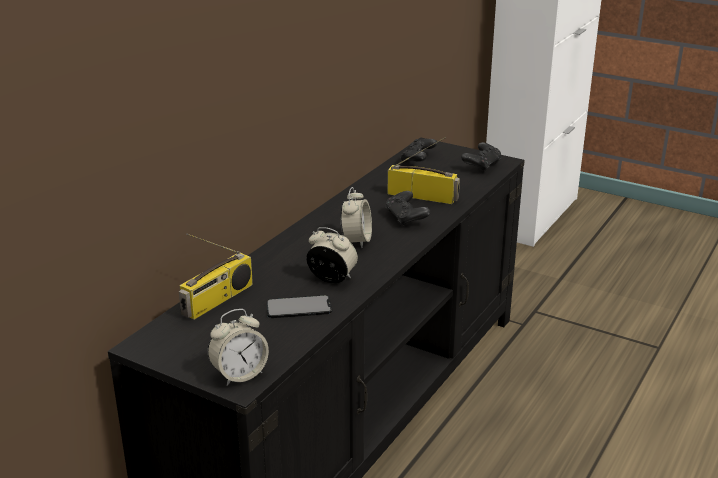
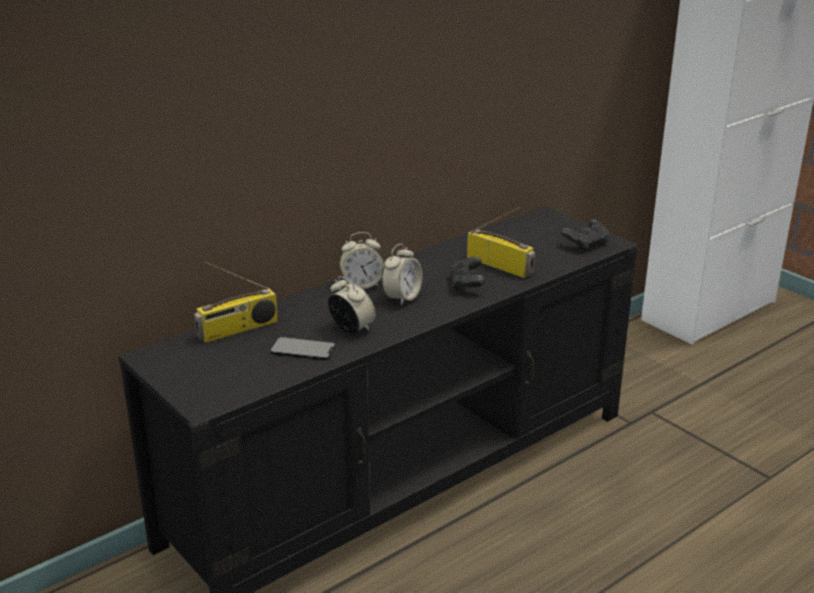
camera: 20 degrees right, 0 degrees up
alarm clock [208,309,269,386] -> alarm clock moved to [340,232,384,289]
black game controller [400,139,437,164] -> none

